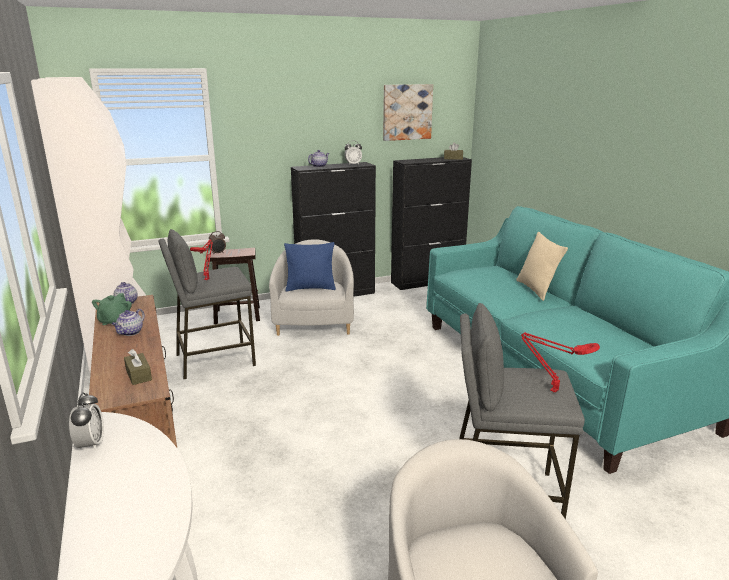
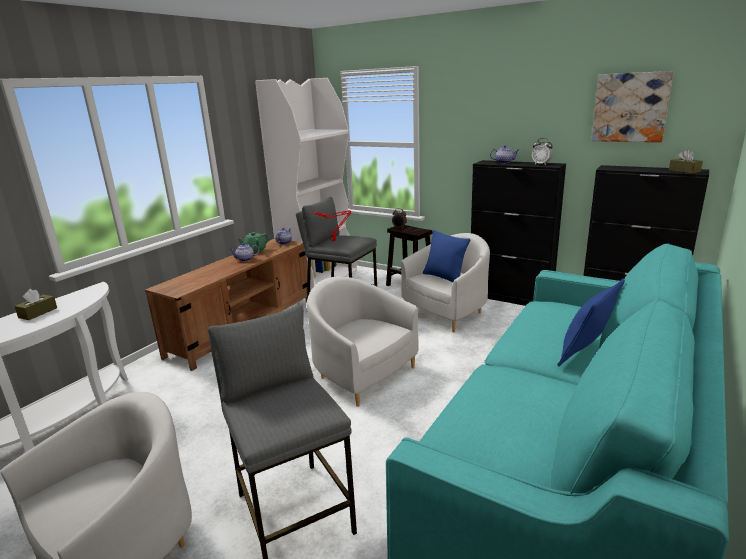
camera: 55 degrees right, 0 degrees up
alarm clock [69,392,104,451] -> none
brown tissue box [124,349,152,385] -> brown tissue box moved to [14,289,57,320]
beige pillow [516,232,568,301] -> blue pillow [557,279,625,366]
red table lamp [521,332,600,393] -> none
none -> white armchair [306,276,419,407]

